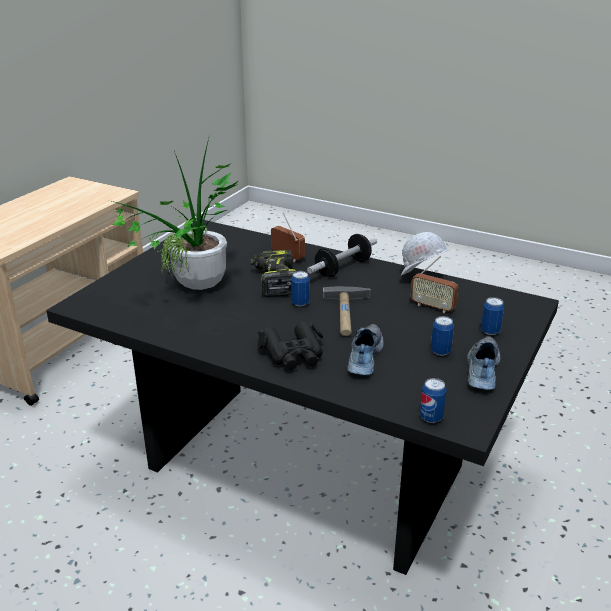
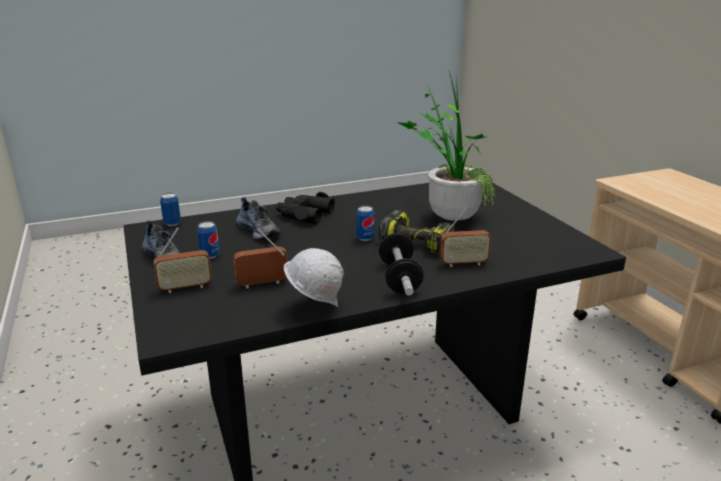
camera: 130 degrees right, 5 degrees down
hammer [323,287,370,336] -> none
can [481,297,504,335] -> radio [154,227,212,293]

